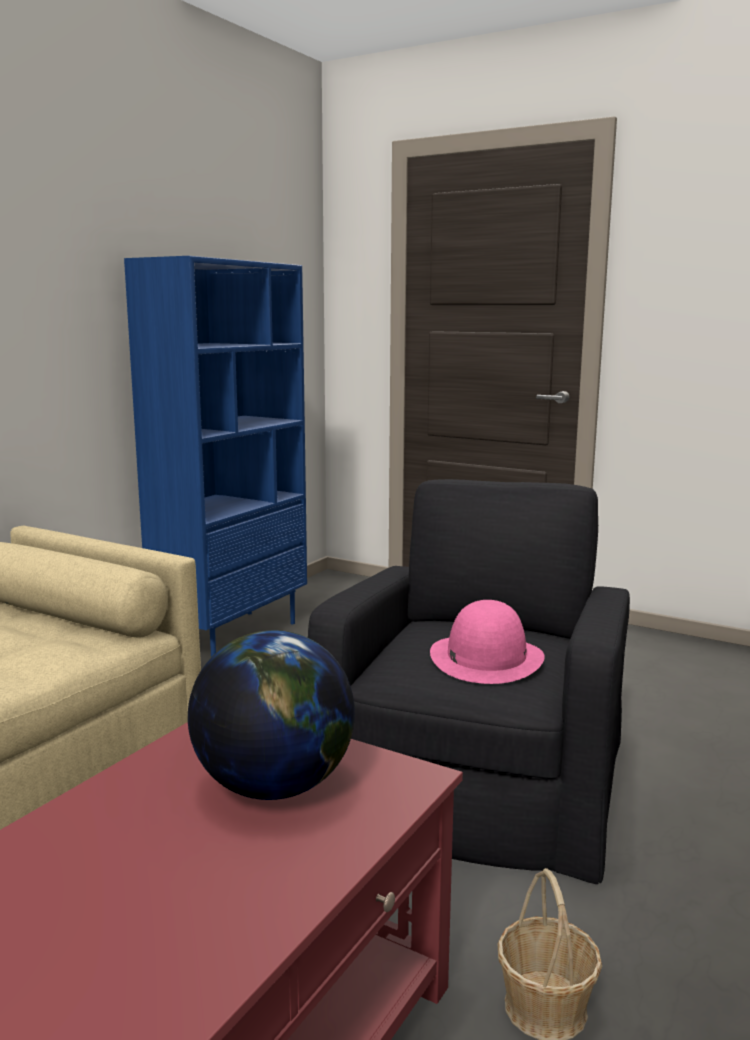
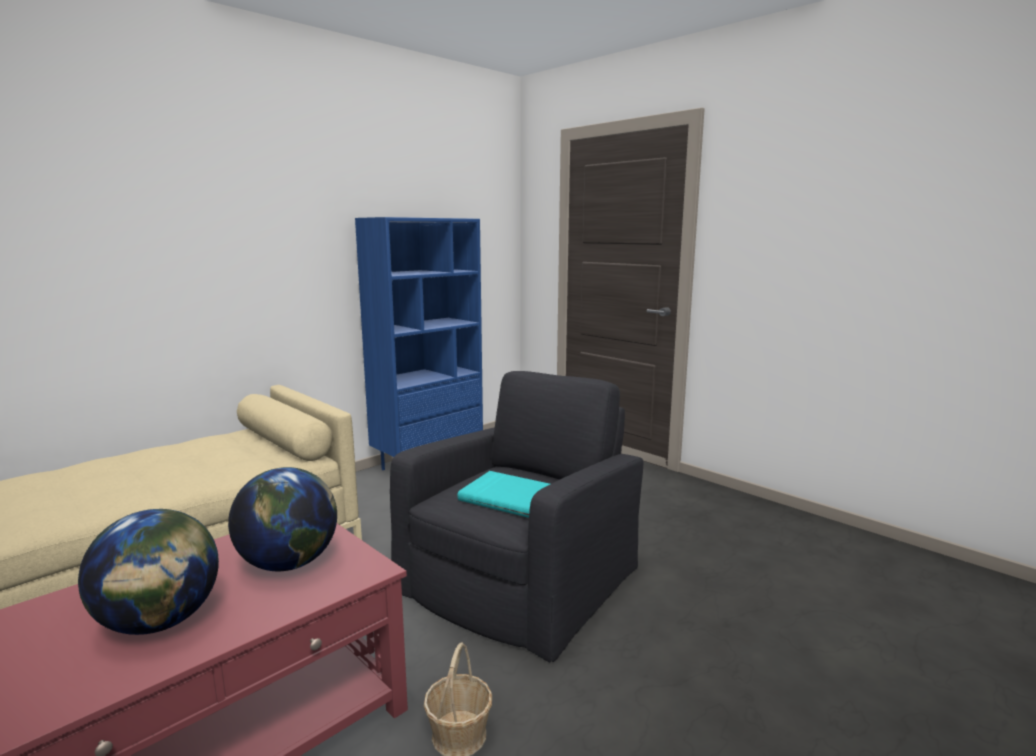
camera: 15 degrees right, 0 degrees up
pink hat [430,600,545,684] -> turquoise book [457,471,550,518]
none -> globe [78,509,219,635]

